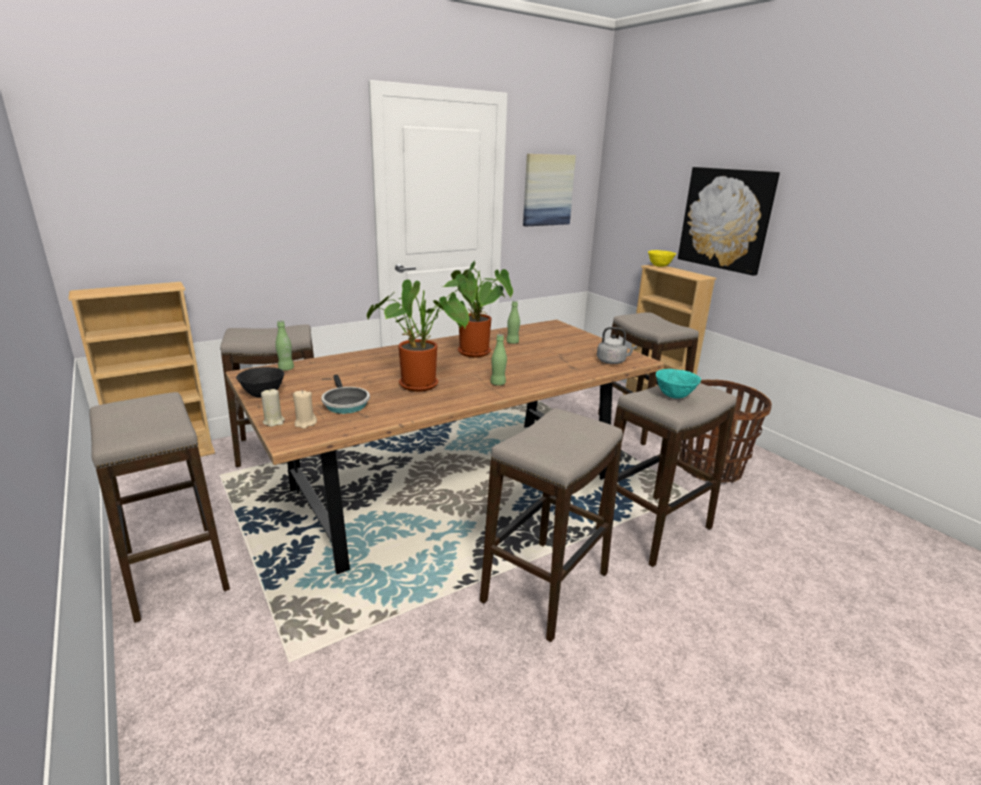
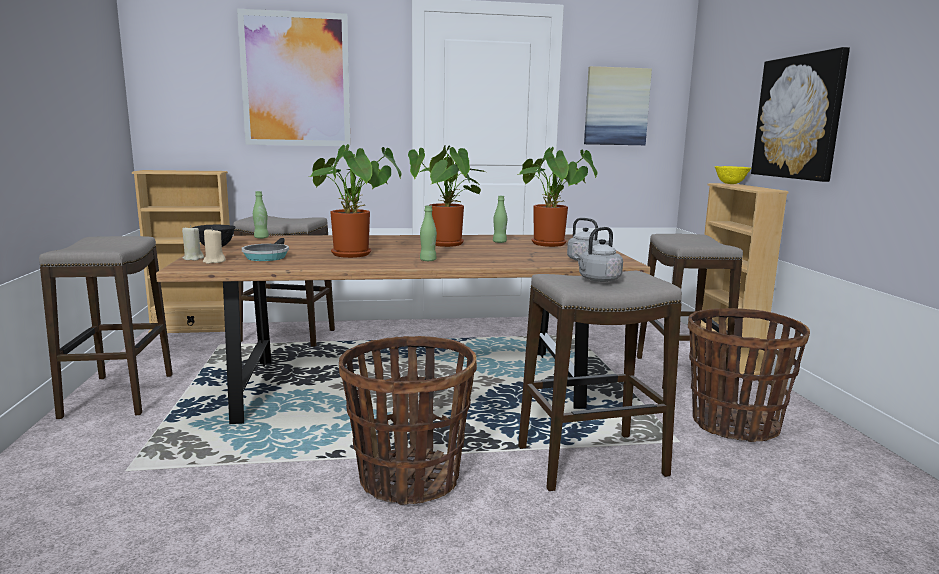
camera: 25 degrees right, 10 degrees down
stool [480,408,623,642] -> basket [339,336,477,505]
turquoise bowl [656,369,701,399] -> grey kettle [574,227,623,282]
none -> picture [237,9,351,146]
none -> potted plant [517,147,598,247]

